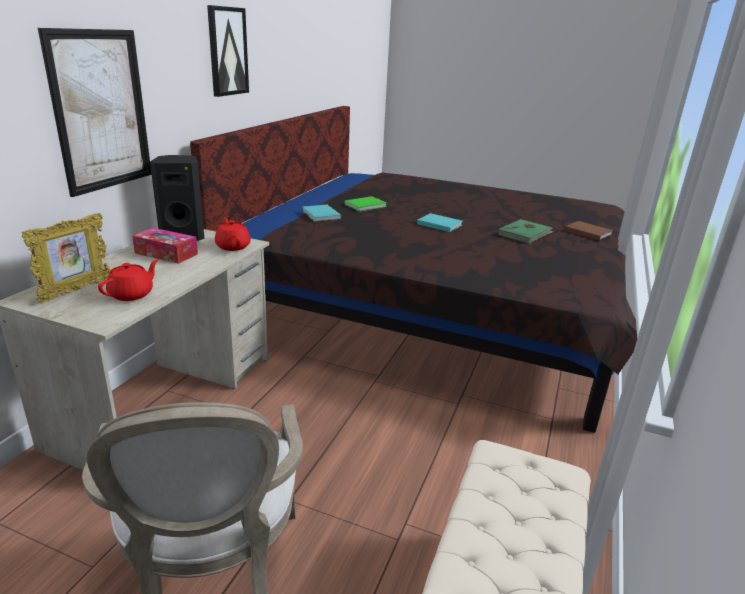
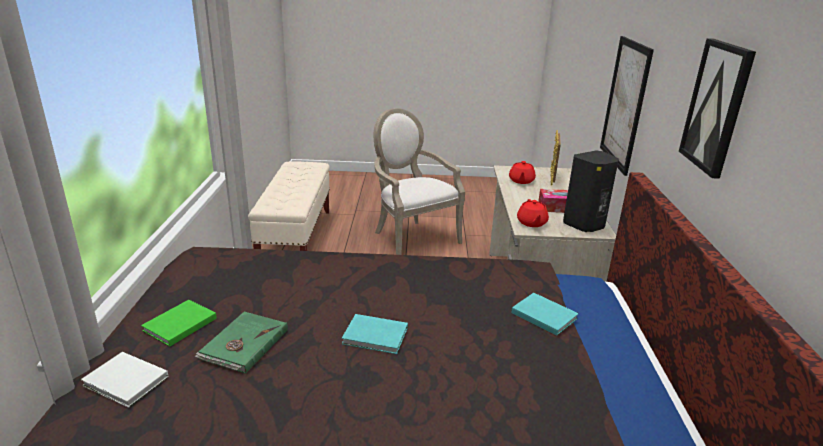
camera: 160 degrees right, 0 degrees up
red teapot [215,218,251,251] -> red teapot turned 45 degrees clockwise [517,199,549,227]
green book [344,196,387,212] -> green book moved to [141,300,217,347]
brown book [565,221,613,241] -> white book [81,352,168,408]

